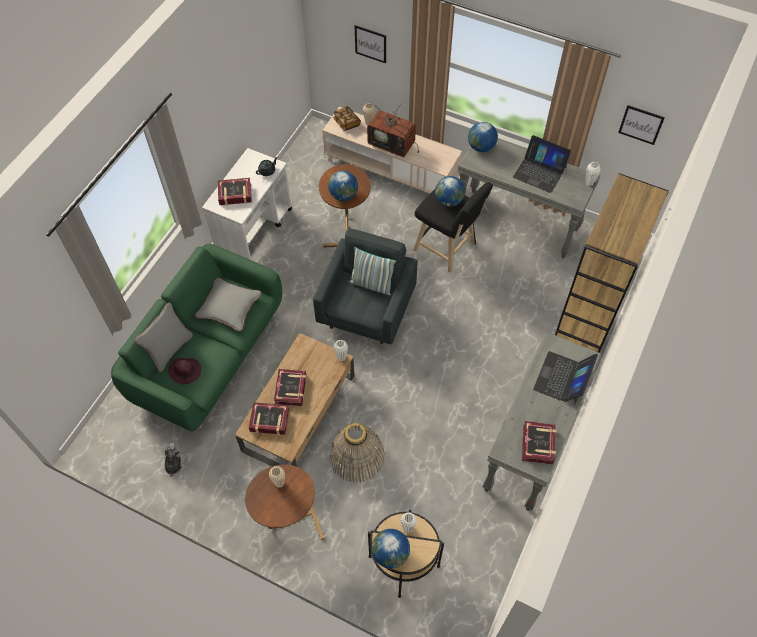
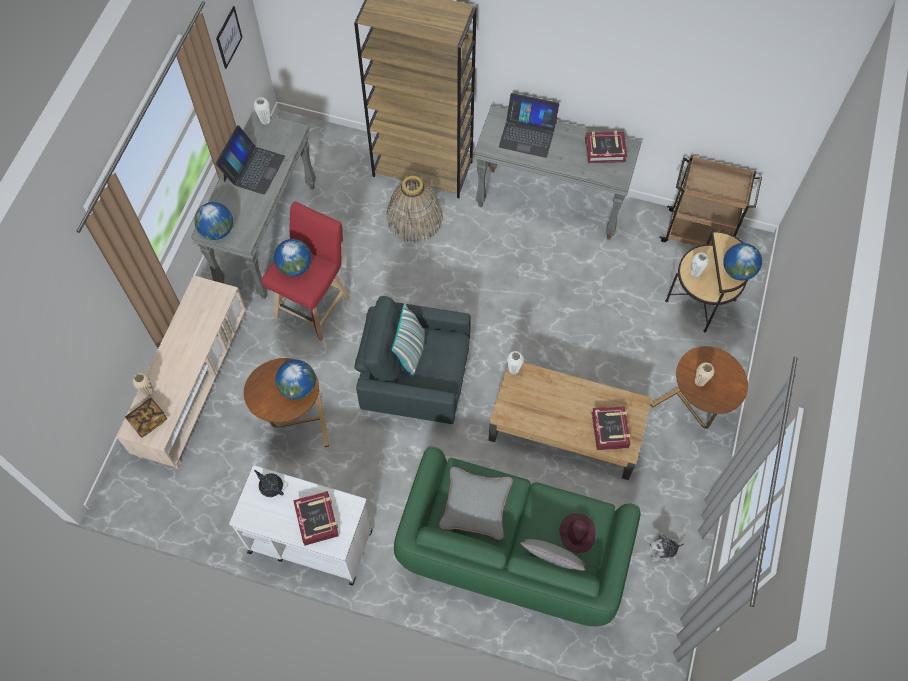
camera: 100 degrees left, 5 degrees up
book [274,369,307,406] -> none
basket [329,423,385,483] -> basket moved to [387,176,443,242]
picture [355,25,386,63] -> none
television [367,102,419,157] -> none
black stool [413,182,493,273] -> red stool [262,202,350,341]
none -> brown cart [659,155,762,246]

